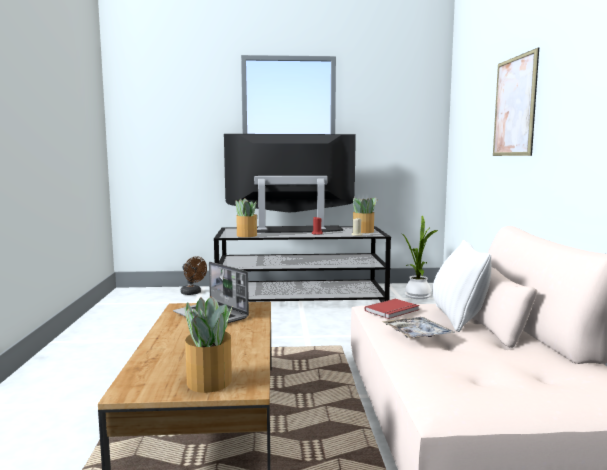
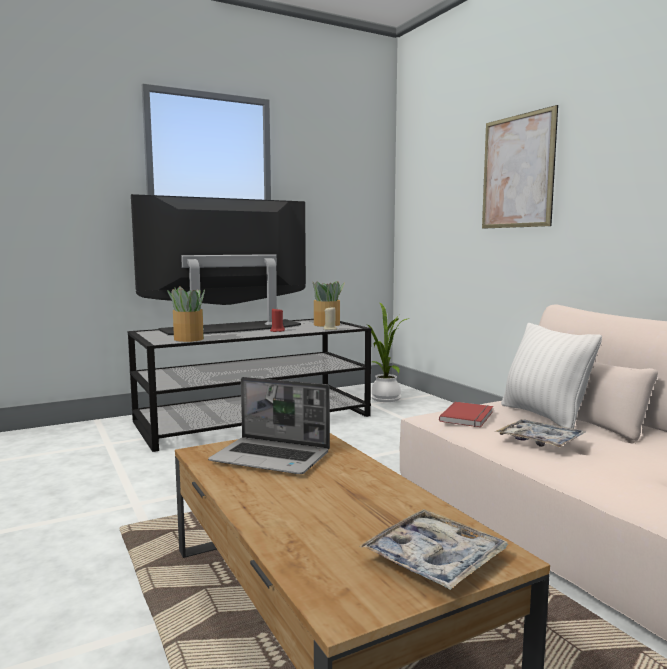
camera: 25 degrees left, 0 degrees up
brown fan [180,256,207,295] -> none
potted plant [184,296,233,393] -> tray [359,509,508,590]

